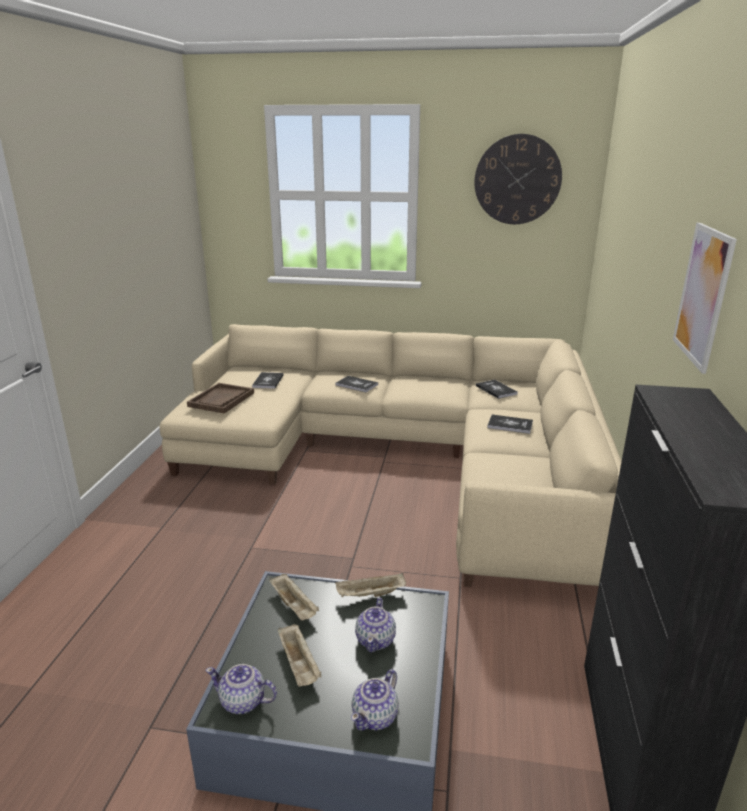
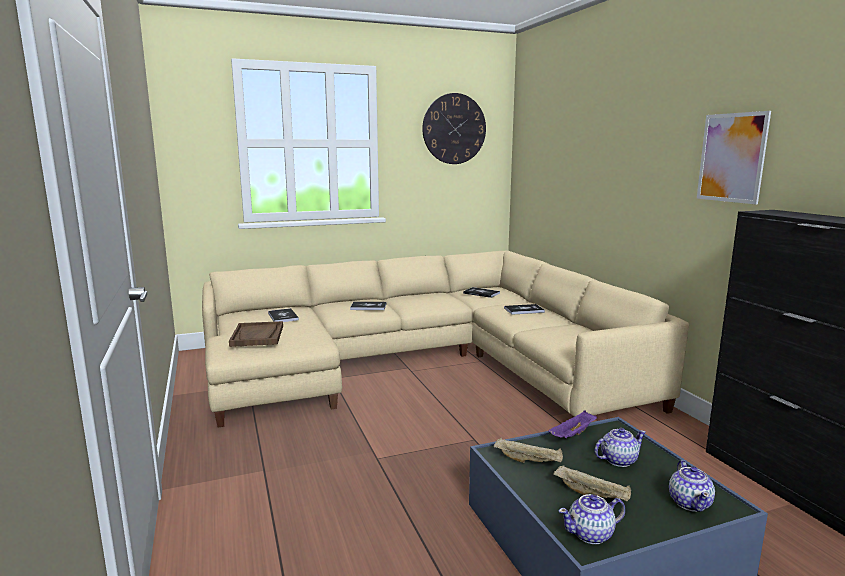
camera: 30 degrees left, 10 degrees down
beige tray [335,573,406,597] -> purple tray [548,411,597,438]
teapot [355,598,396,652] -> teapot turned 90 degrees counterclockwise [594,428,646,467]

